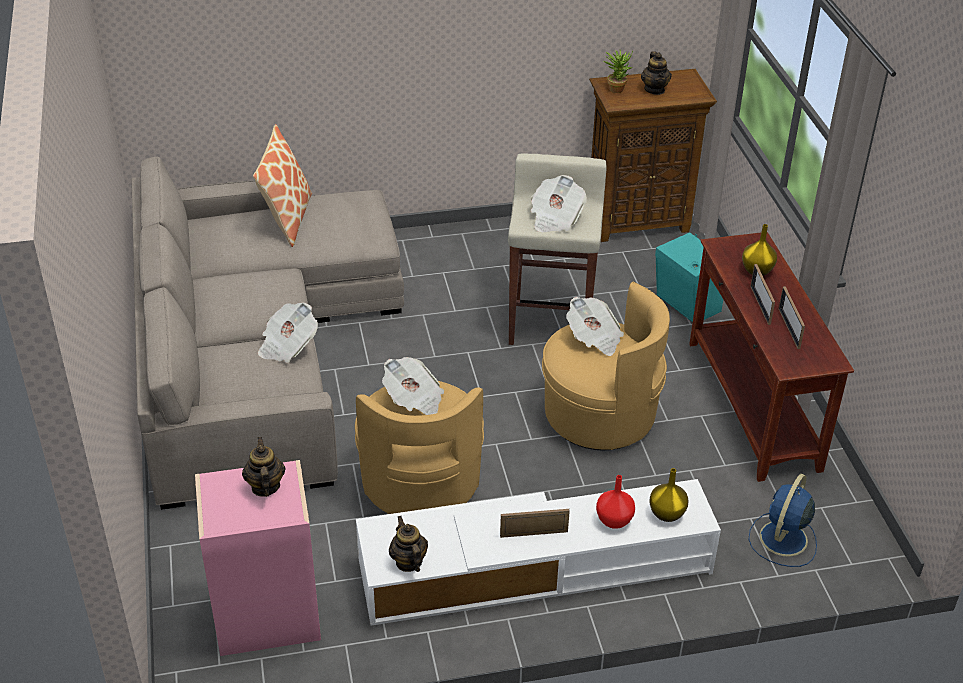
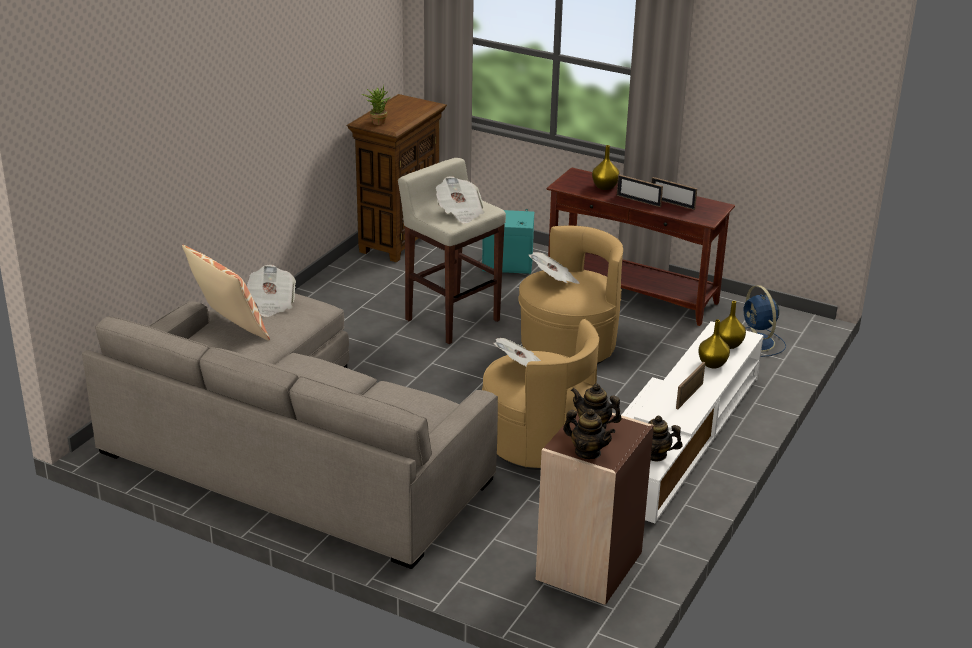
camera: 50 degrees left, 10 degrees down
pink bookcase [195,460,321,656] -> brown bookcase [536,411,654,605]
newspaper [258,303,318,363] -> newspaper moved to [247,265,296,317]
red vase [596,475,635,529] -> yellow vase [698,319,730,368]
teapot [641,51,672,95] -> teapot moved to [563,409,615,459]

